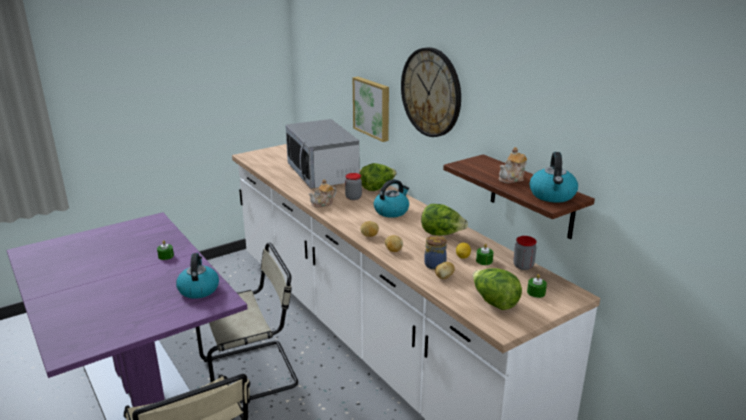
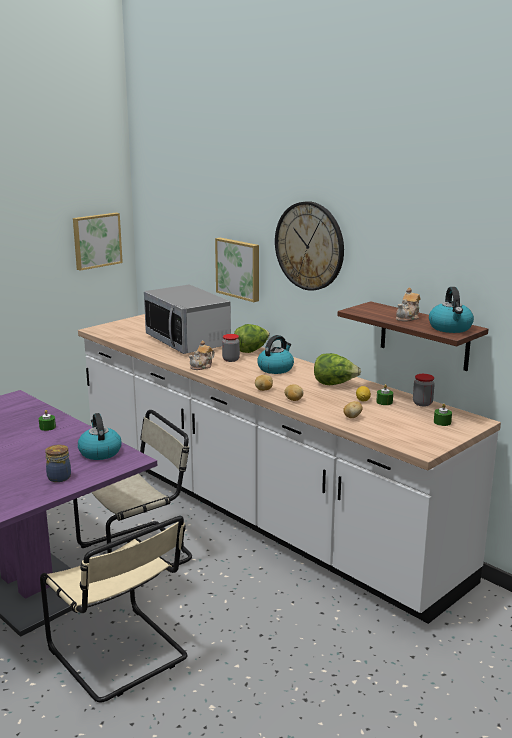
camera: 10 degrees left, 5 degrees down
jar [424,235,447,270] -> jar moved to [45,445,71,482]
lettuce [473,268,522,310] -> none
none -> picture [73,213,123,271]

